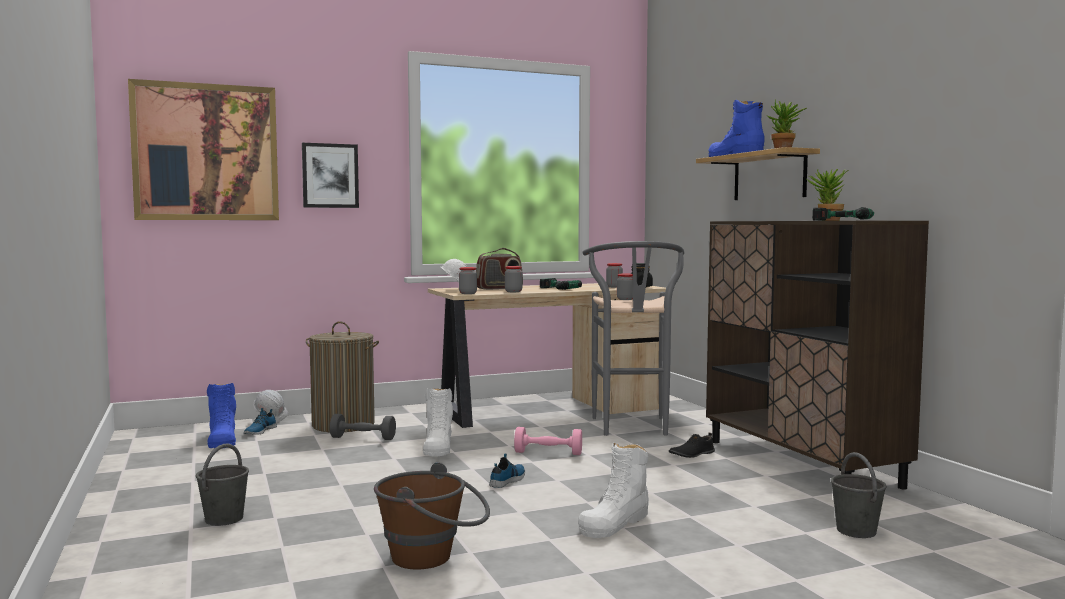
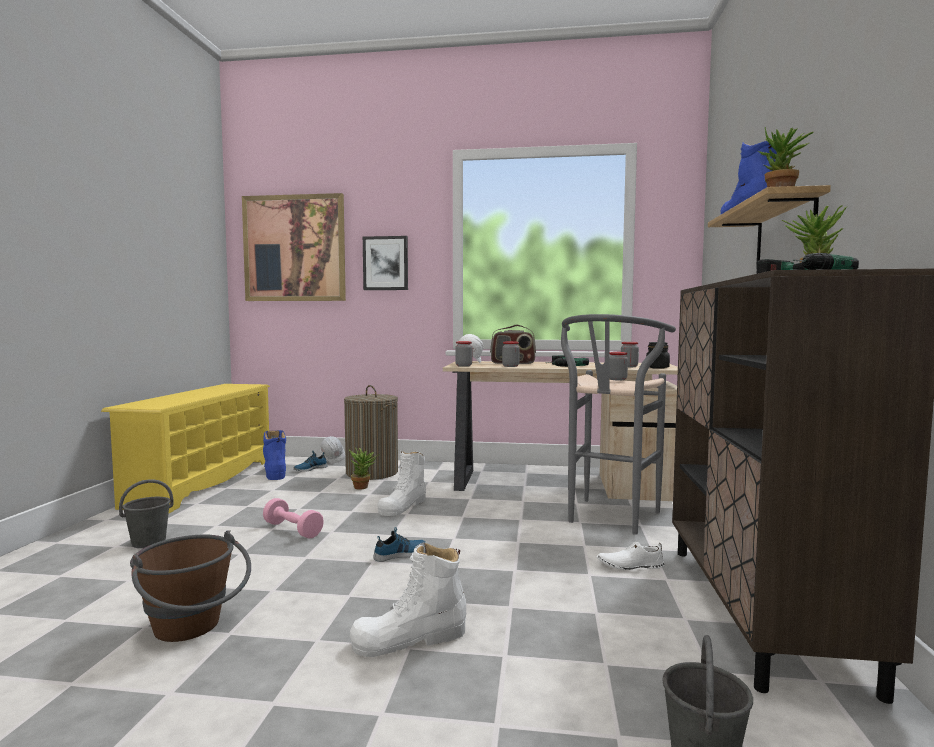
camera: 30 degrees right, 0 degrees up
blue boot [207,383,236,449] -> blue boot turned 150 degrees clockwise [263,430,286,480]
grey dumbbell [329,414,396,440] -> potted plant [349,448,380,489]
pink dumbbell [514,427,582,455] -> pink dumbbell moved to [263,498,324,539]
black shoe [669,432,715,458] -> white shoe [597,542,664,570]
none -> yellow shoe rack [101,384,270,514]

